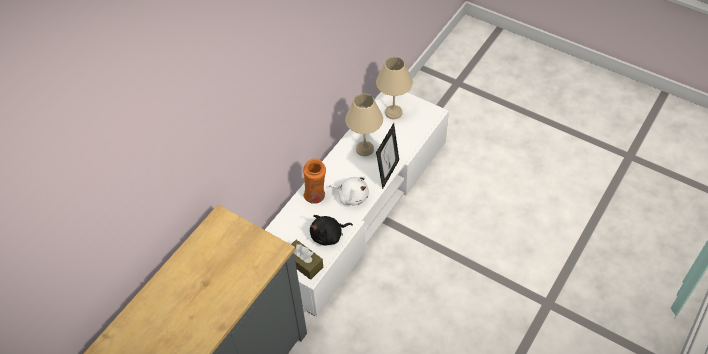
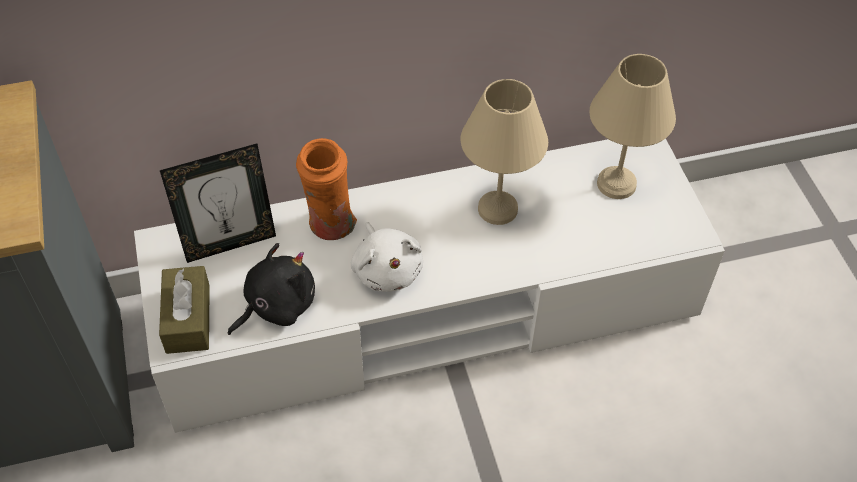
camera: 40 degrees right, 0 degrees up
black plush toy [310,215,353,246] -> black plush toy turned 120 degrees clockwise [227,243,315,335]
picture frame [376,123,399,189] -> picture frame moved to [160,143,276,263]

